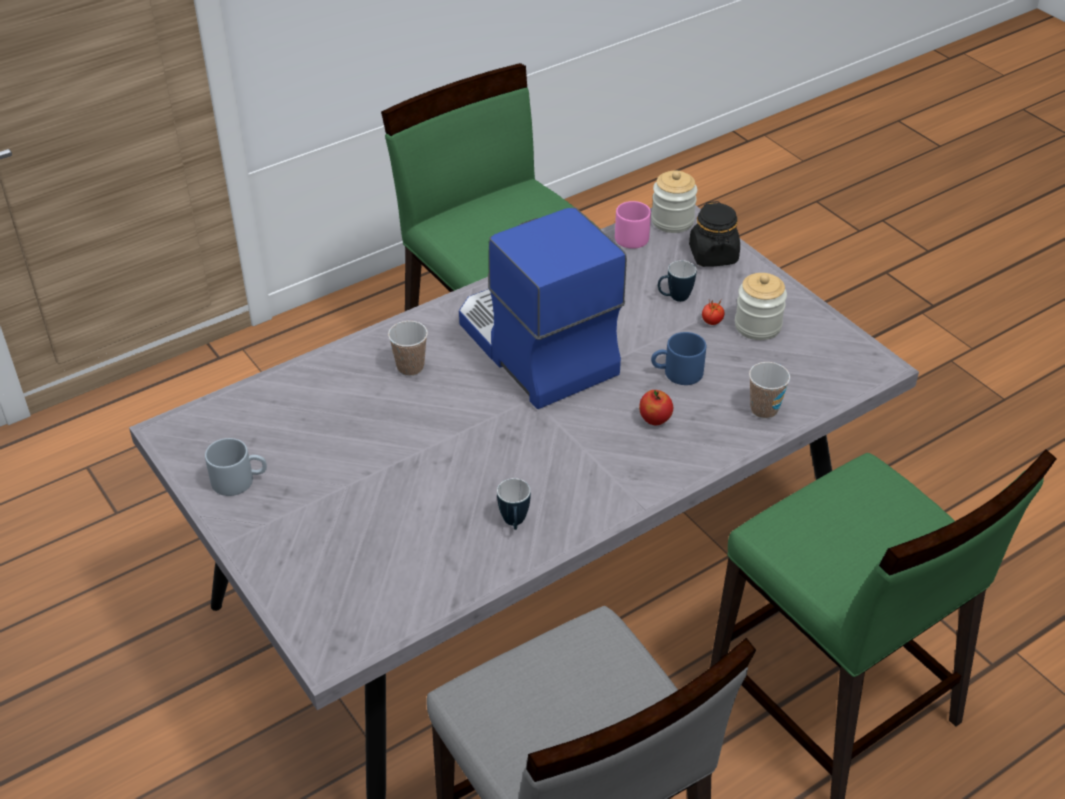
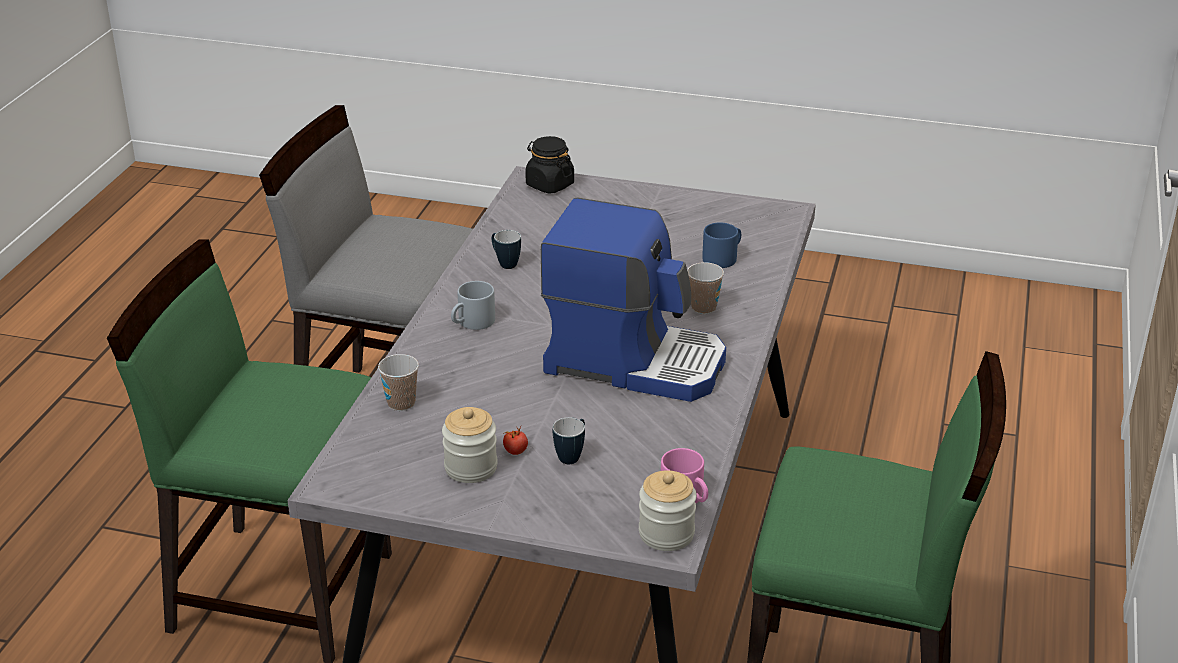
camera: 140 degrees right, 10 degrees down
grey mug [205,438,267,496] -> grey mug moved to [451,281,495,330]
apple [639,390,673,425] -> none
blue mug [651,332,706,385] -> blue mug moved to [702,222,741,268]
black jar [689,201,740,267] -> black jar moved to [525,136,574,193]

